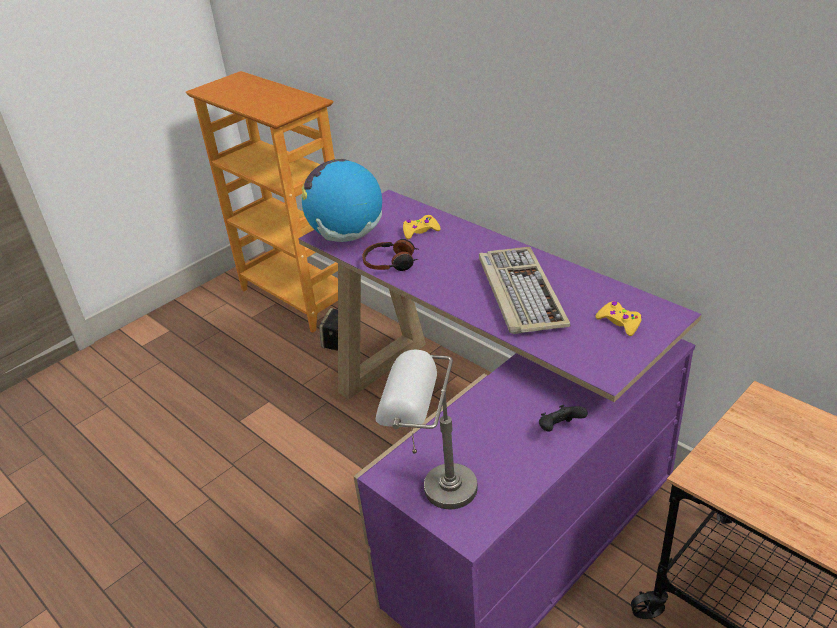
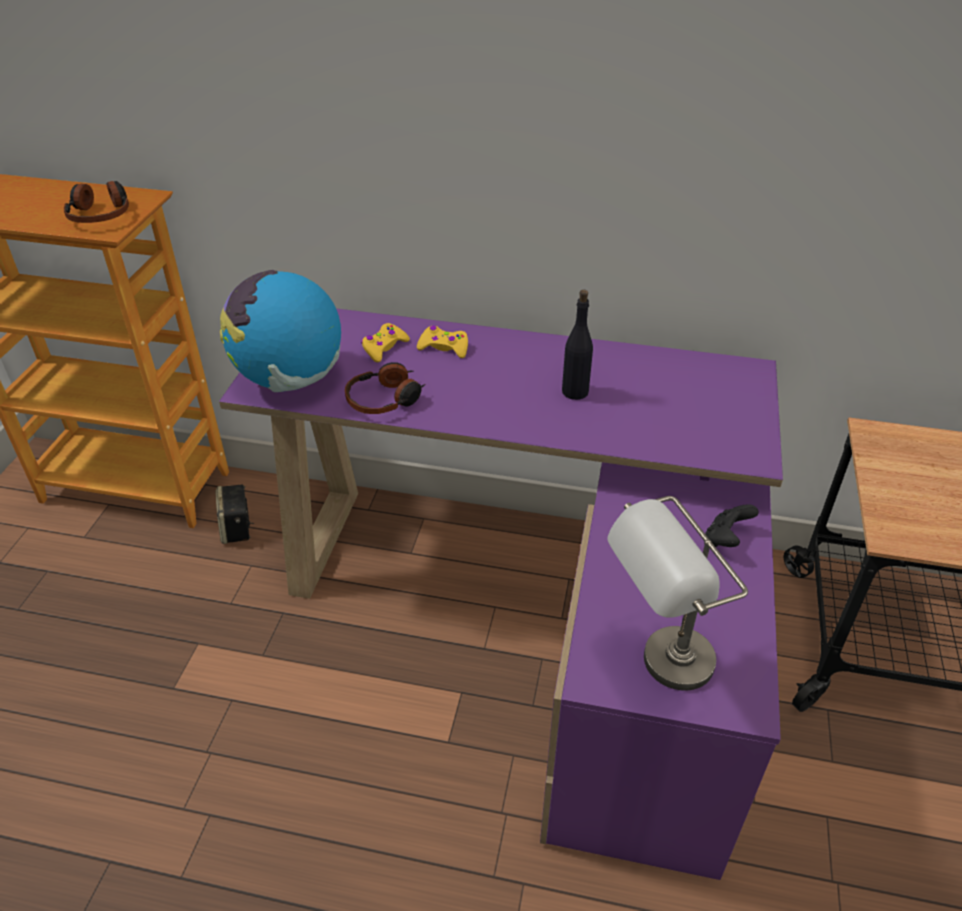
camera: 35 degrees left, 5 degrees up
keyboard [479,247,570,334] -> black bottle [562,290,593,400]
yellow game controller [595,301,642,336] -> yellow game controller moved to [417,326,468,358]
none -> headphones [64,181,129,223]

